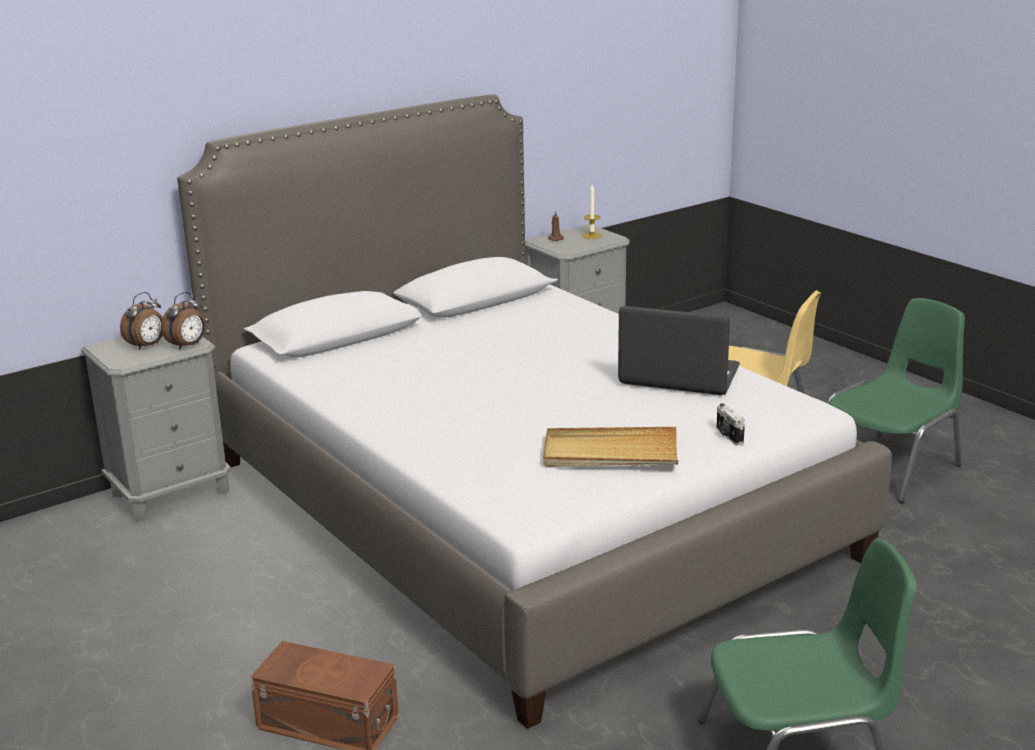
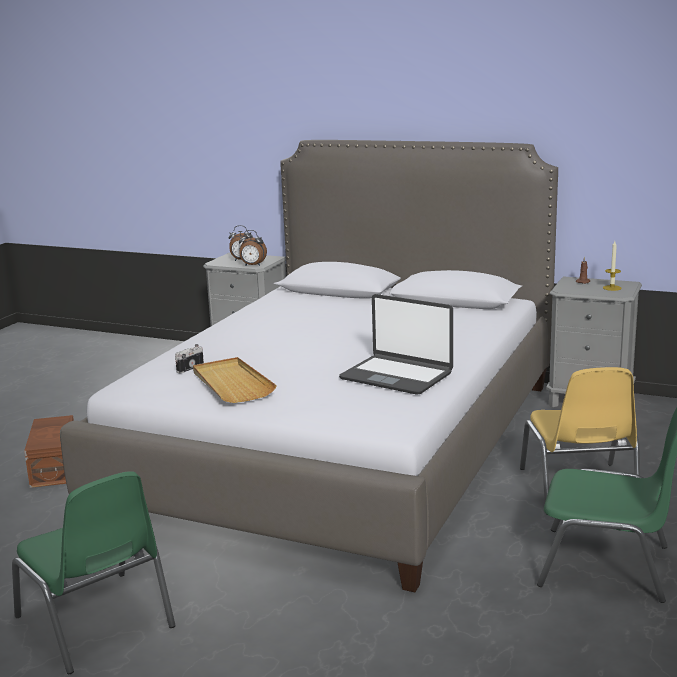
camera: 60 degrees right, 5 degrees down
laptop [618,306,740,395] -> laptop turned 135 degrees clockwise [339,294,453,395]
camera [716,403,745,445] -> camera moved to [175,344,204,374]

